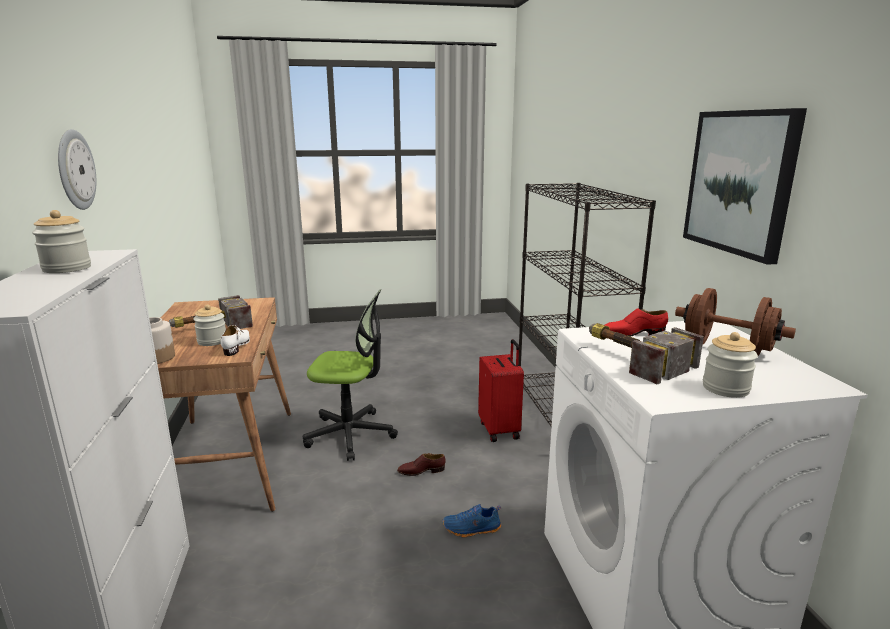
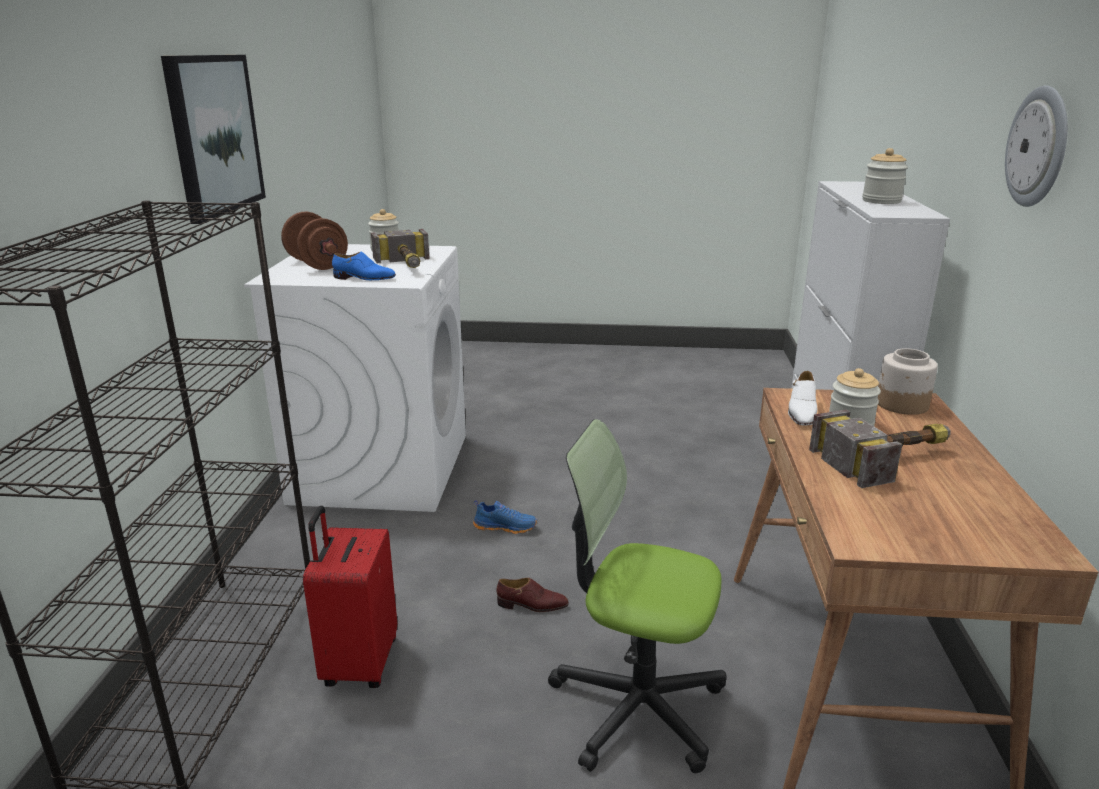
camera: 165 degrees left, 5 degrees up
red shoe [605,308,668,337] -> blue shoe [332,251,396,280]

